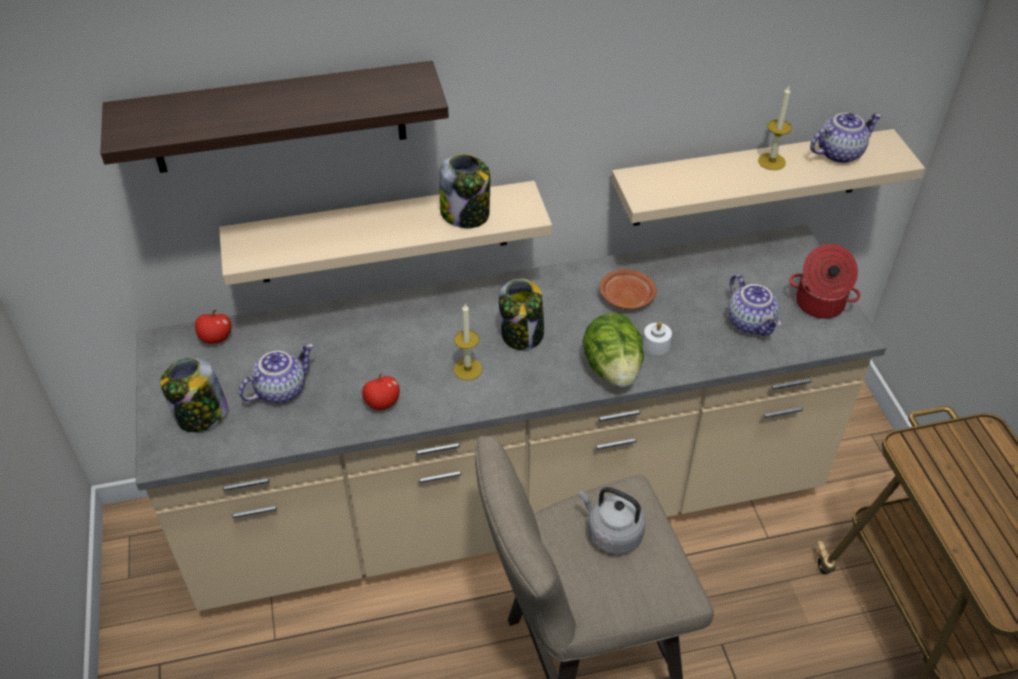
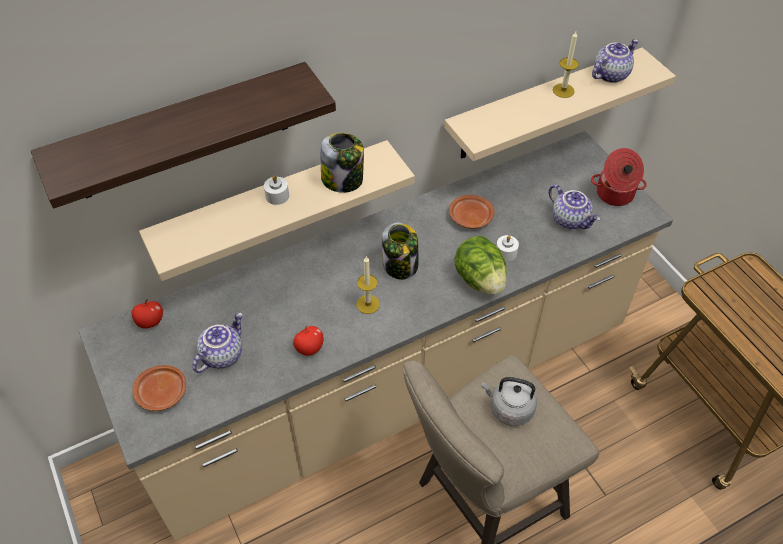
camera: 15 degrees left, 5 degrees up
jar [160,358,229,433] -> brown plate [132,365,186,411]
none -> white candle [264,176,289,205]

